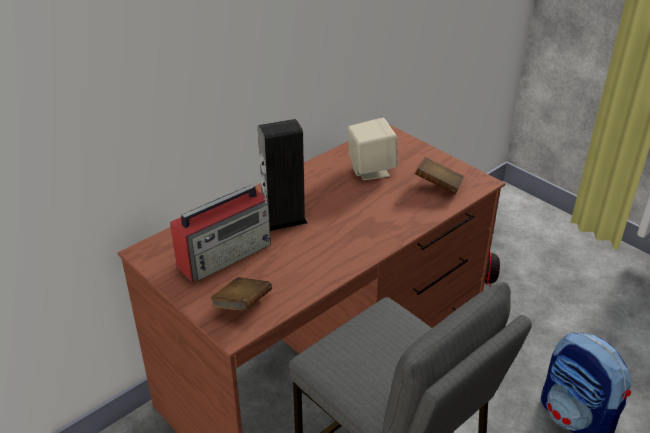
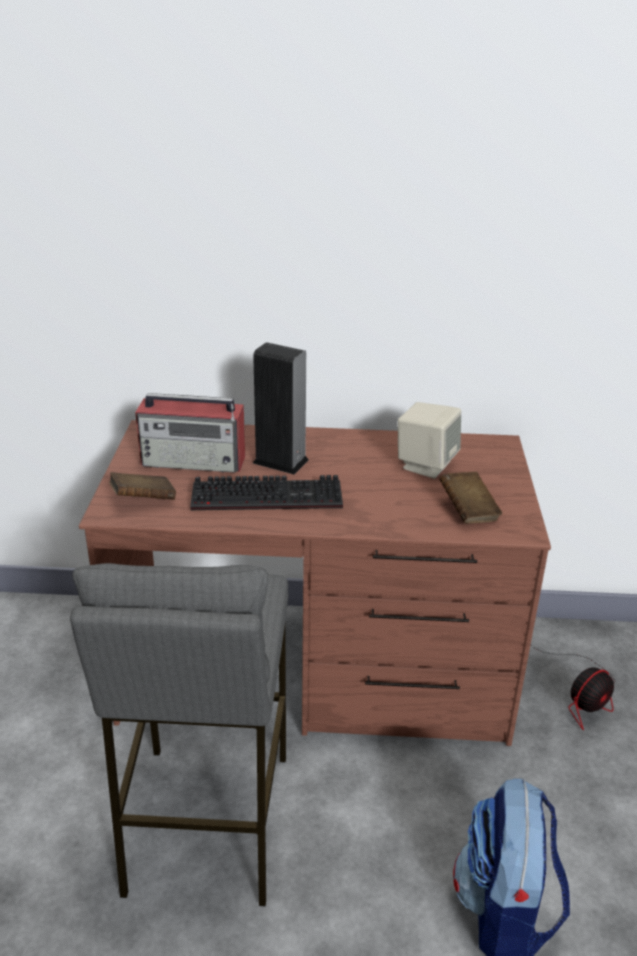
camera: 45 degrees right, 5 degrees down
none -> keyboard [190,475,343,510]

